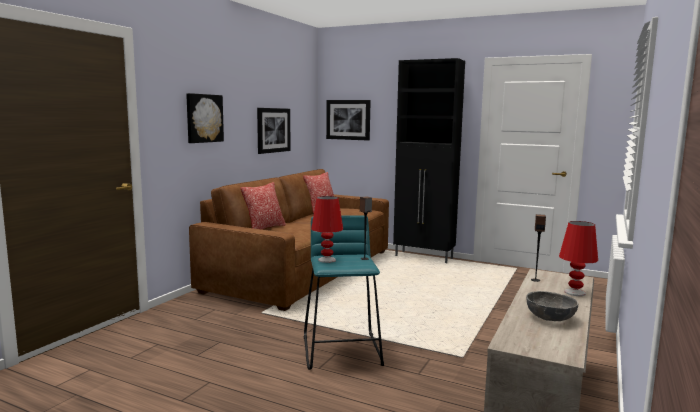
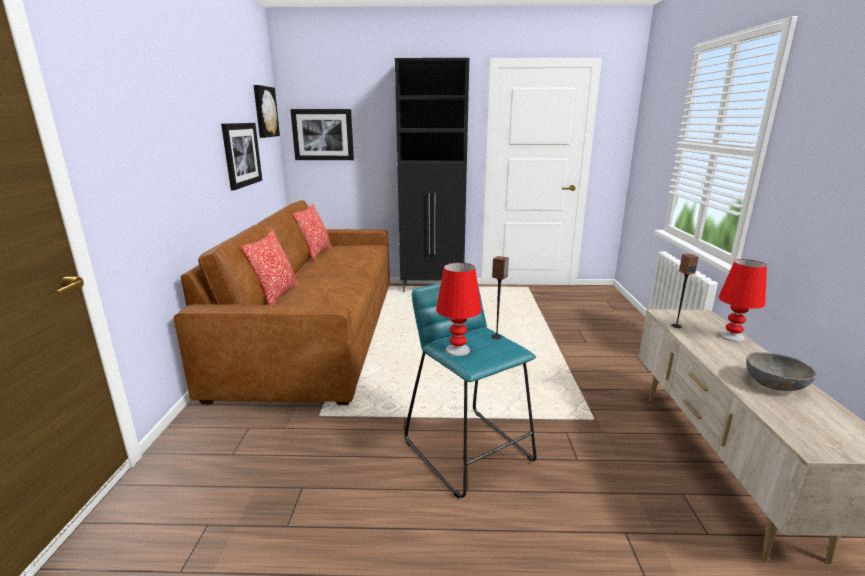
camera: 25 degrees left, 10 degrees up
picture [186,93,224,143] -> picture moved to [253,85,280,138]

